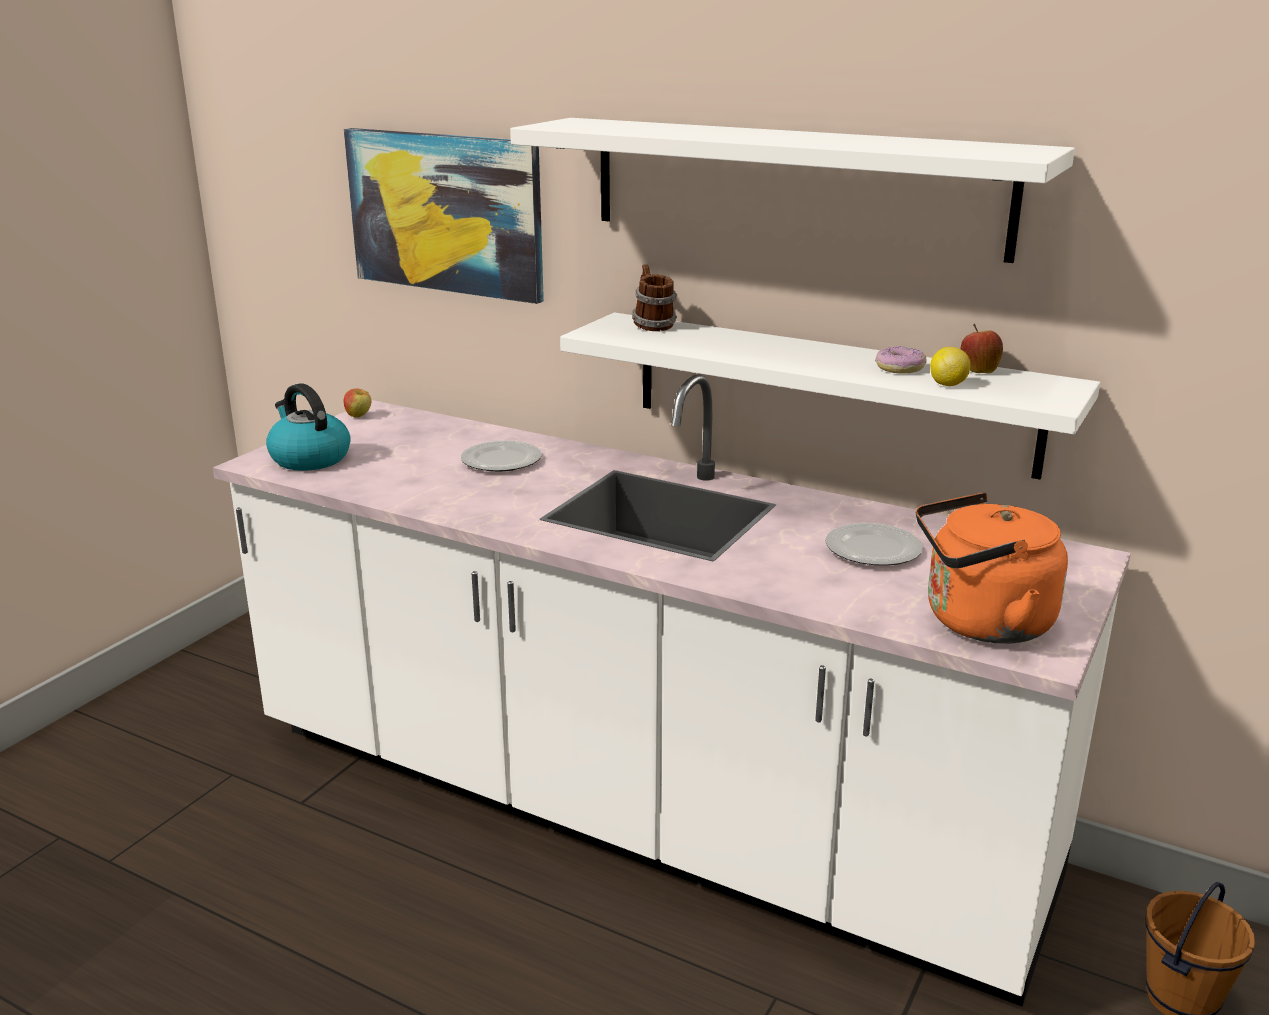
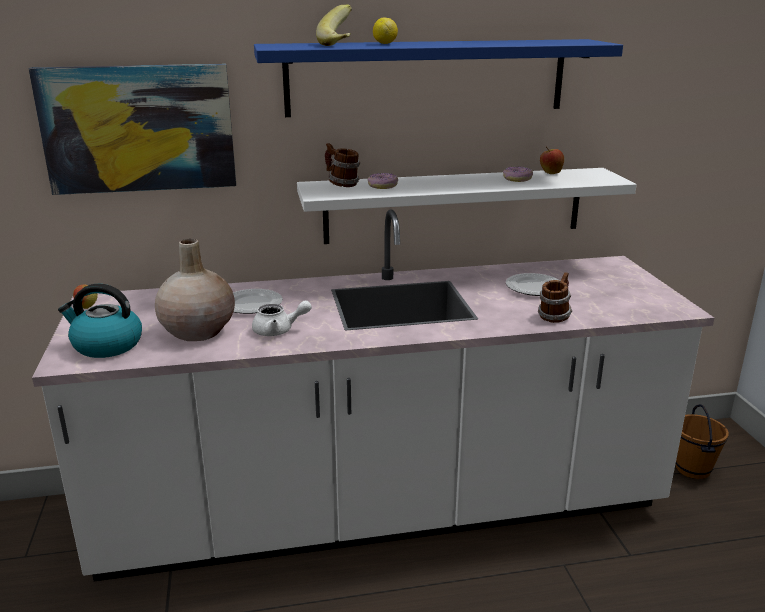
camera: 40 degrees left, 0 degrees up
white shelf [510,118,1075,263] -> blue shelf [254,39,623,117]
orange kettle [916,492,1068,644] -> none
lemon [930,347,971,386] -> lemon moved to [373,18,398,44]
none -> beige vase [155,239,235,341]
none -> white teapot [252,300,312,336]
none -> banana [316,4,352,46]
none -> donut [367,173,398,189]
none -> mug [538,272,572,323]

